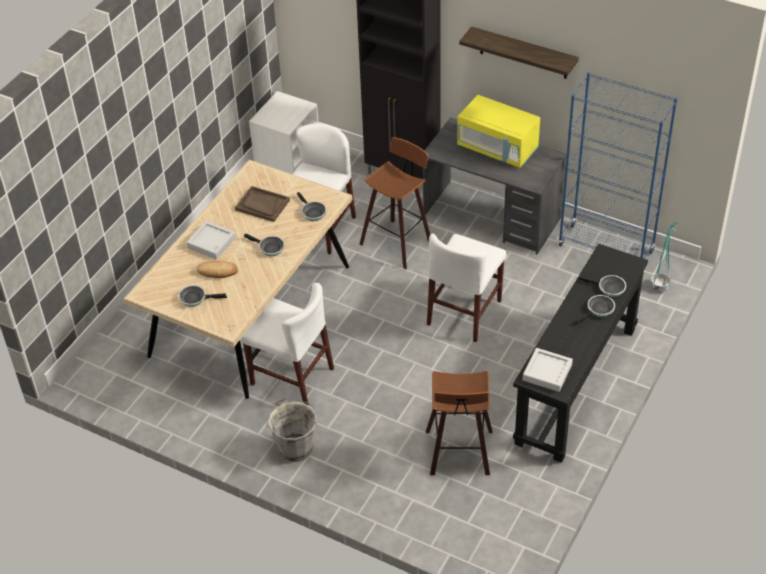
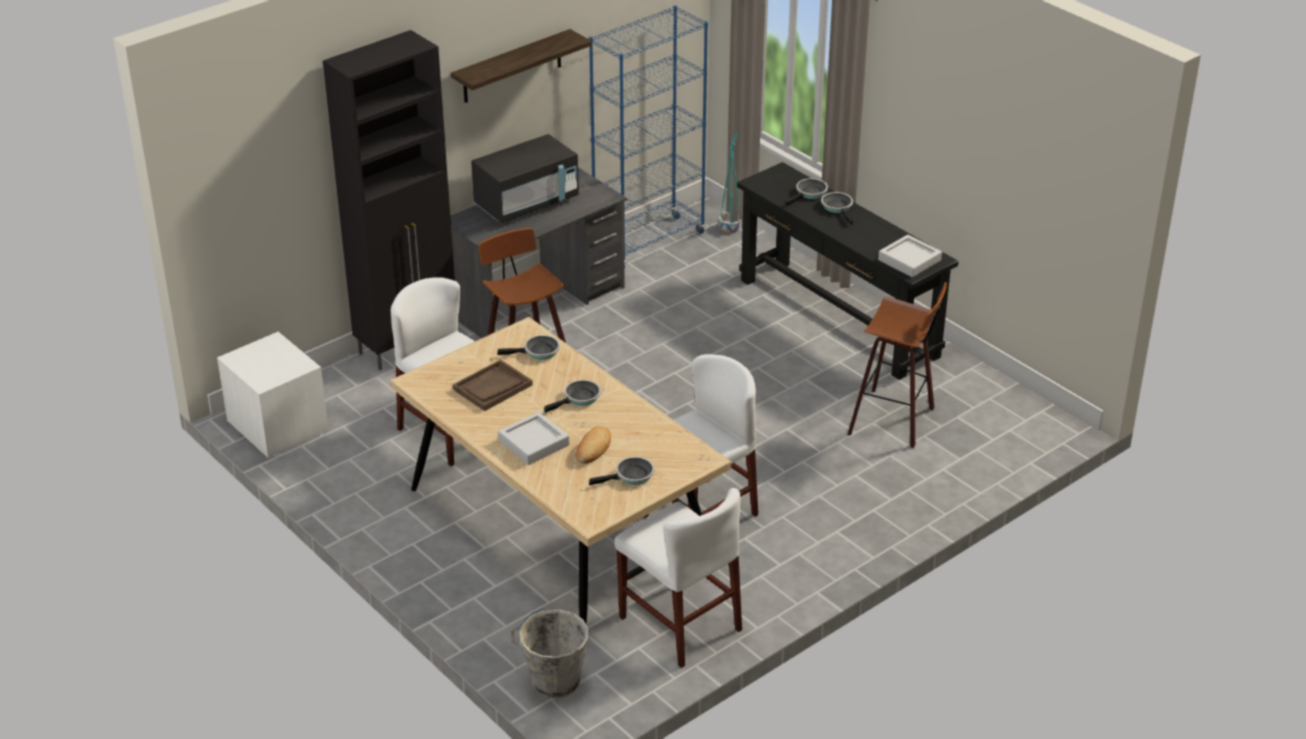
camera: 70 degrees left, 10 degrees down
frying pan [178,285,227,307] -> frying pan turned 135 degrees counterclockwise [589,457,654,485]
grey bucket [266,398,317,462] -> grey bucket moved to [511,608,589,698]
white chair [427,233,507,342] -> white chair moved to [614,488,742,668]
yellow microwave [457,95,540,168] -> black microwave [471,134,579,223]

